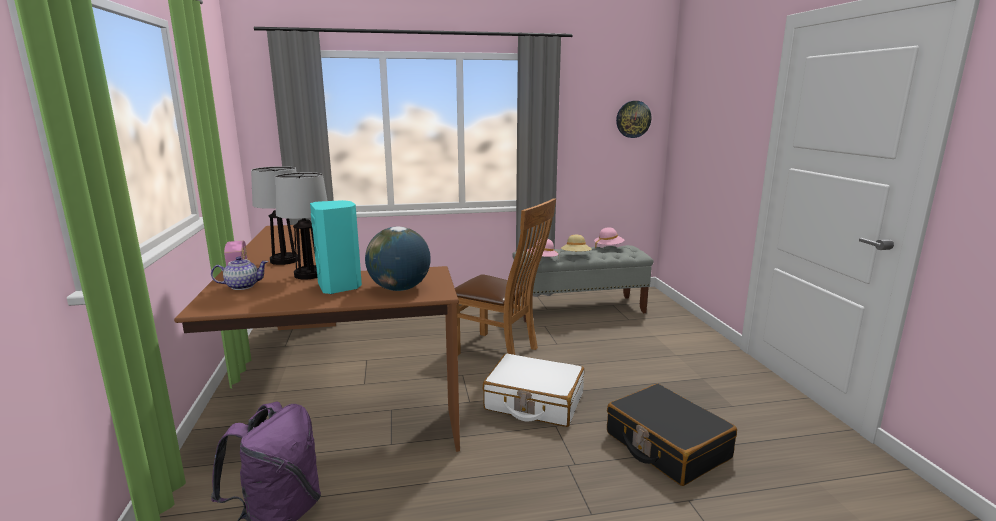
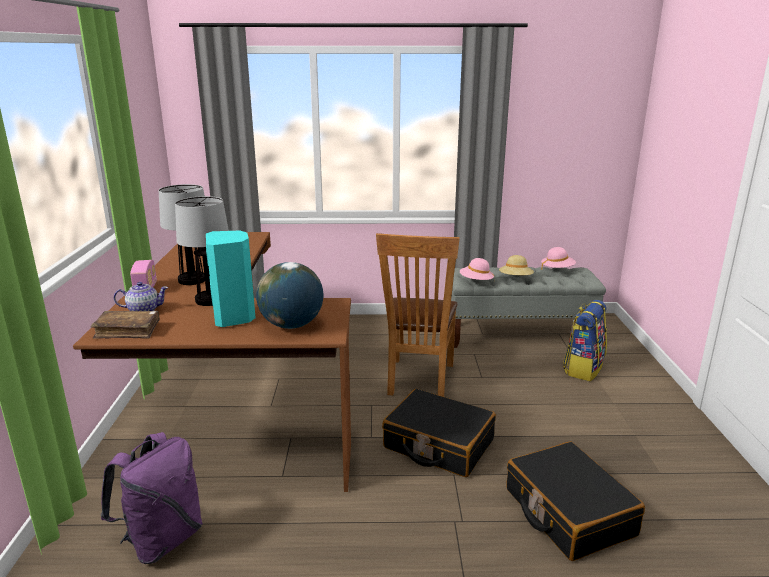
camera: 10 degrees right, 5 degrees up
brown chair [455,198,556,355] -> brown chair turned 60 degrees clockwise [376,233,460,397]
white suitcase [483,353,584,427] -> black suitcase [382,389,496,477]
wall clock [616,101,651,138] -> none
none -> brown book [91,311,160,339]
none -> backpack [563,300,607,381]

